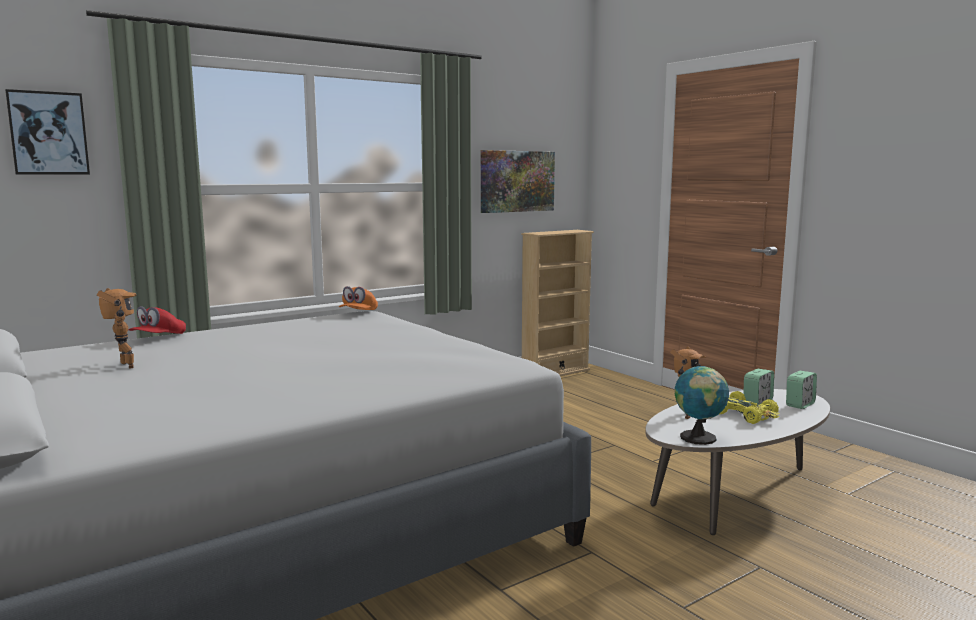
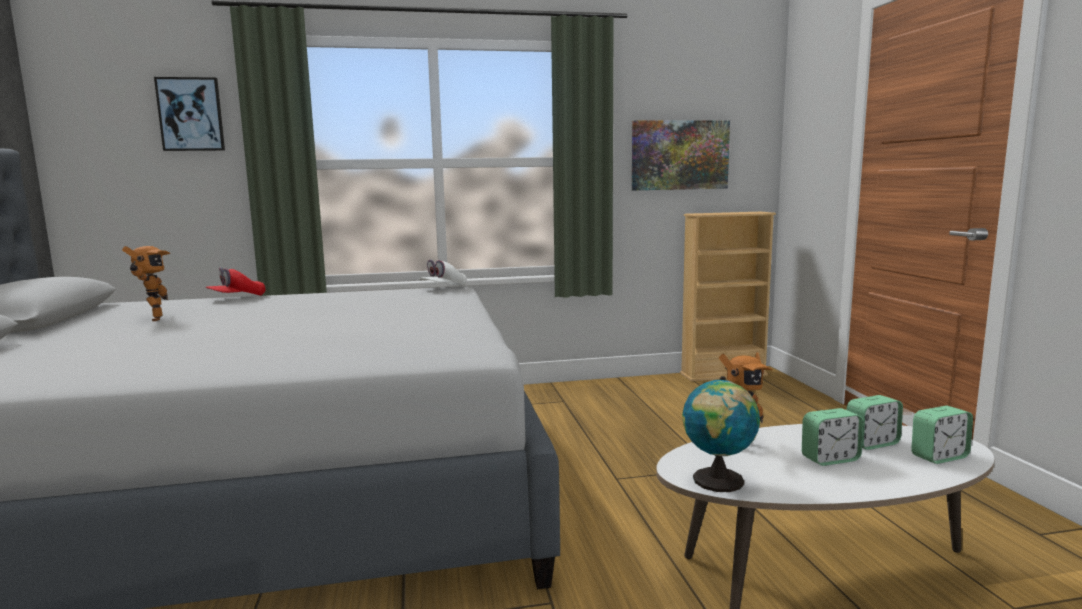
camera: 25 degrees right, 0 degrees up
orange cap [339,286,378,310] -> white cap [419,259,467,286]
yellow toy car [719,391,780,424] -> alarm clock [802,408,863,466]

